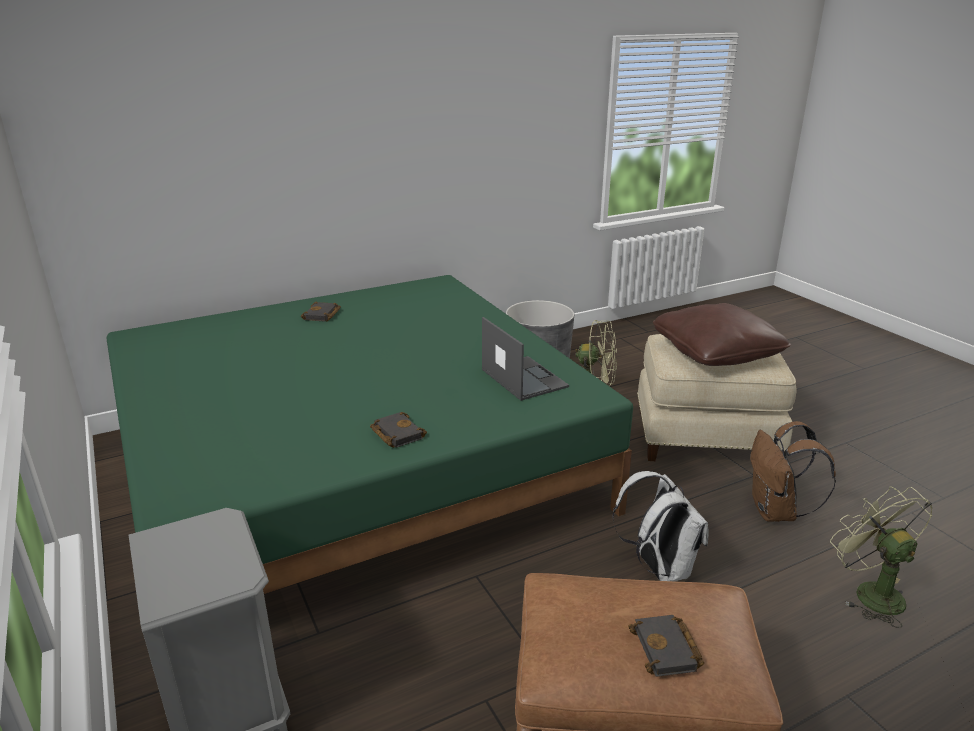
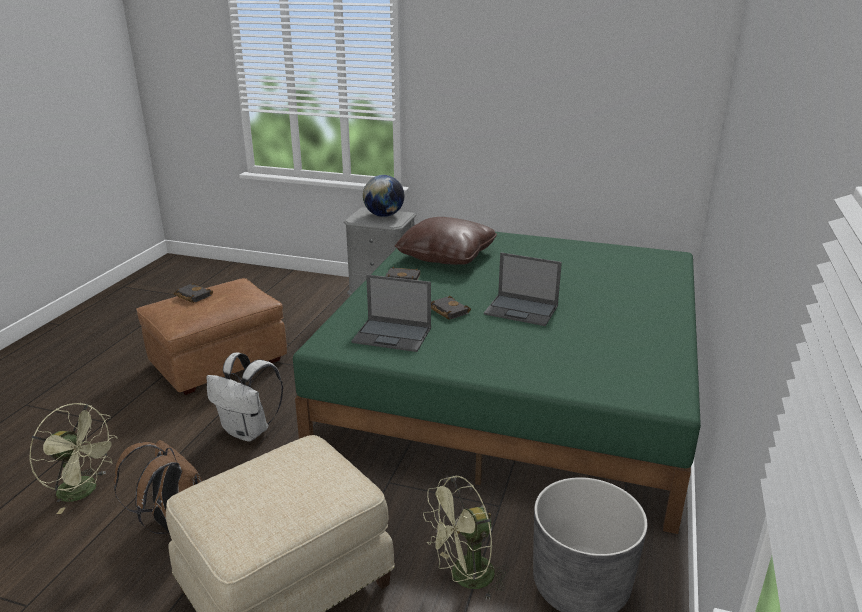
camera: 135 degrees right, 0 degrees up
black book [301,302,341,321] -> black book moved to [431,296,471,320]
brown pillow [653,303,791,366] -> brown pillow moved to [395,217,497,265]
none -> globe [363,175,404,217]
none -> laptop [484,253,562,326]

